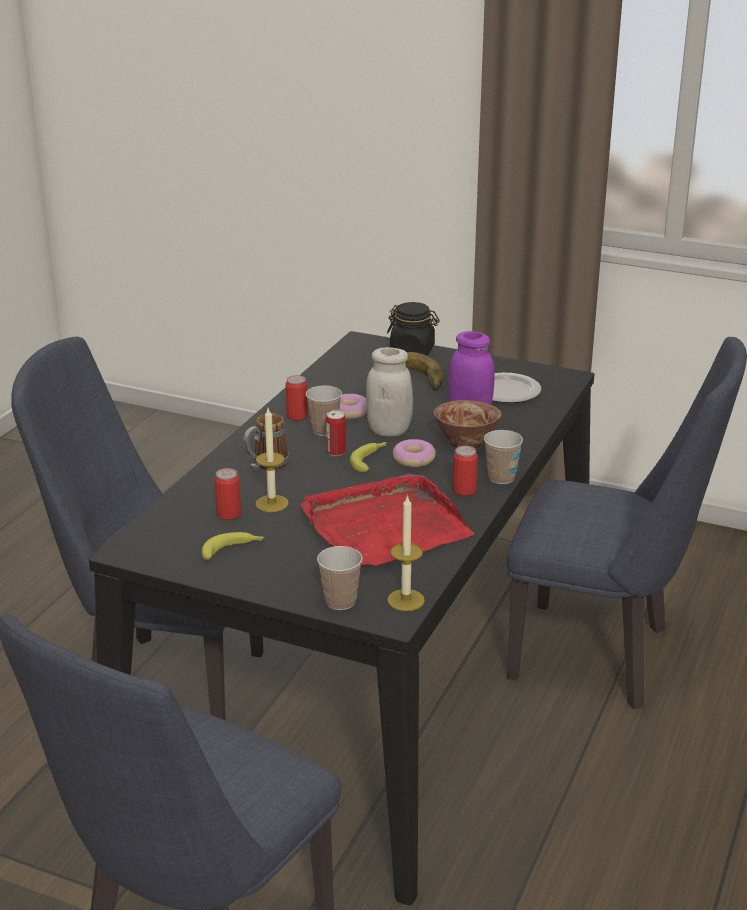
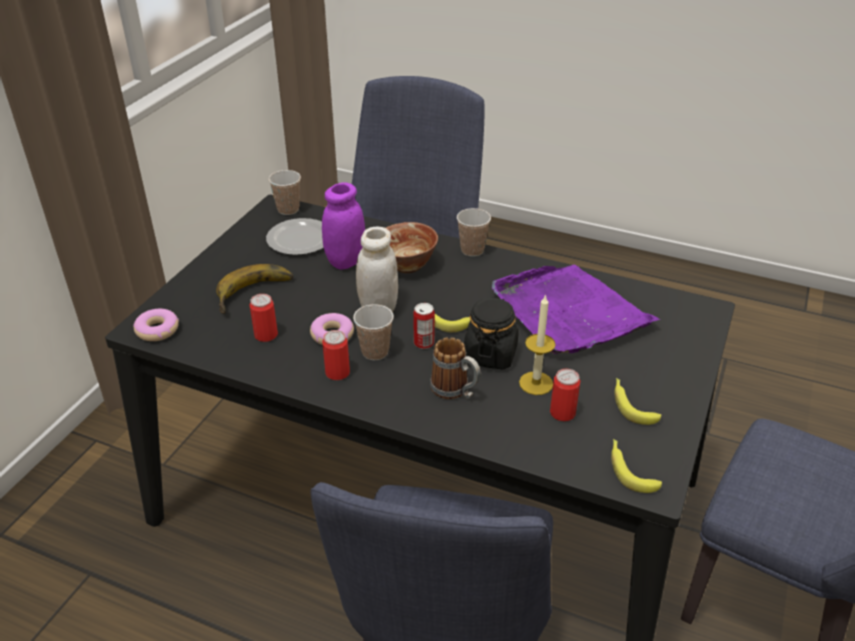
camera: 90 degrees left, 10 degrees up
red tray [301,473,475,566] -> purple tray [492,265,660,354]
cup [317,546,363,610] -> cup moved to [269,170,301,215]
black jar [387,302,439,356] -> black jar moved to [464,297,519,369]
candle [387,495,425,611] -> none
donut [393,439,436,467] -> donut moved to [133,309,179,341]
can [453,446,478,496] -> can moved to [250,294,278,342]
none -> banana [611,439,662,493]

